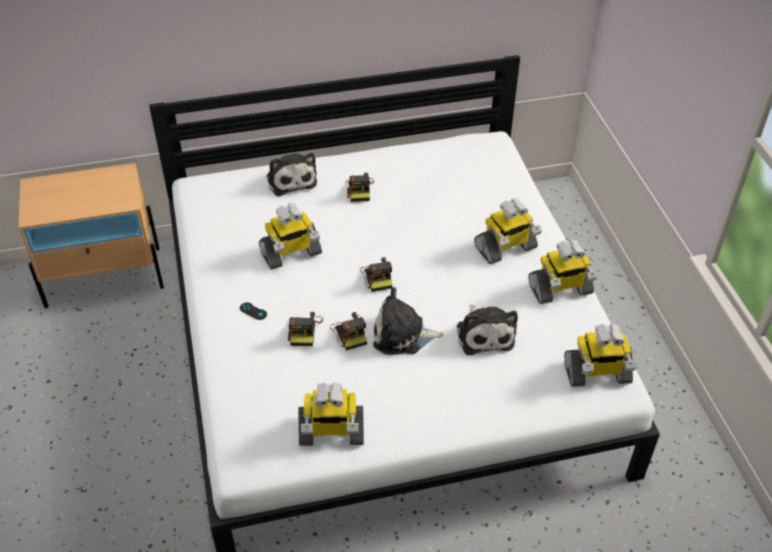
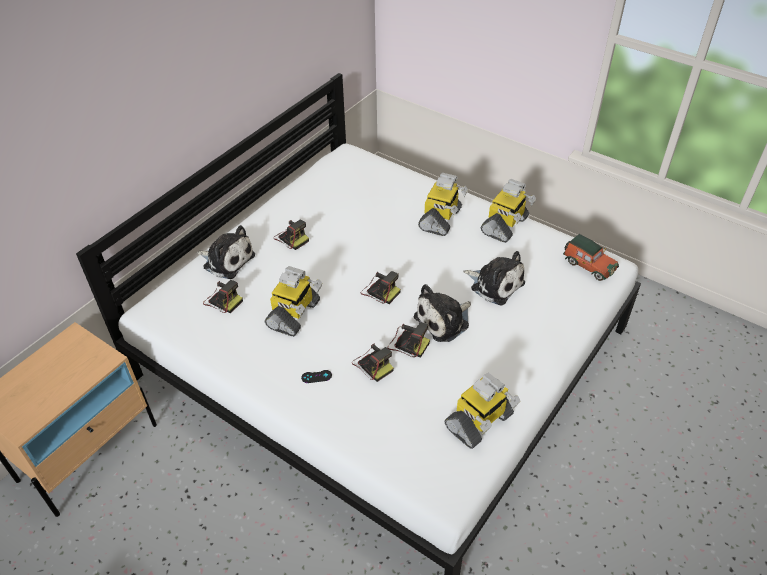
camera: 40 degrees left, 0 degrees up
toy robot [564,323,636,387] -> toy car [563,234,619,281]
none -> camera [203,280,243,313]

